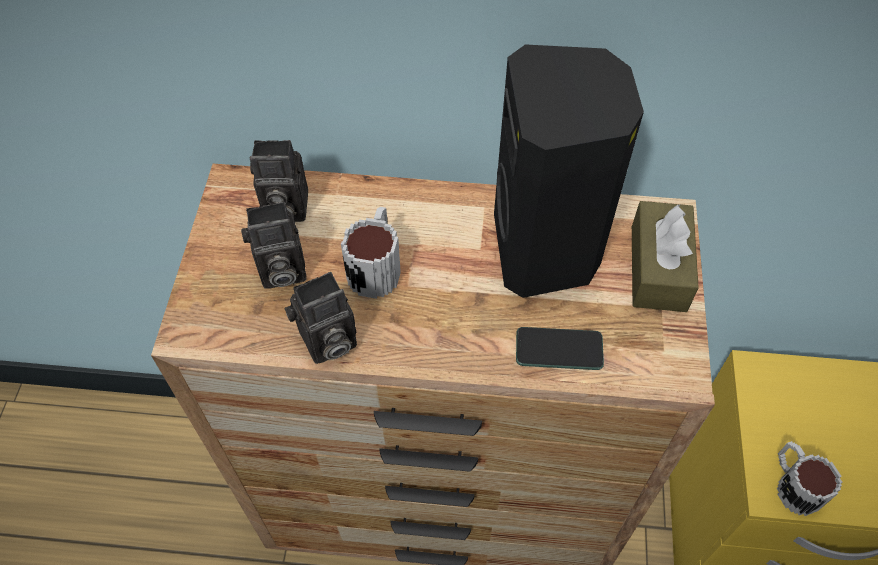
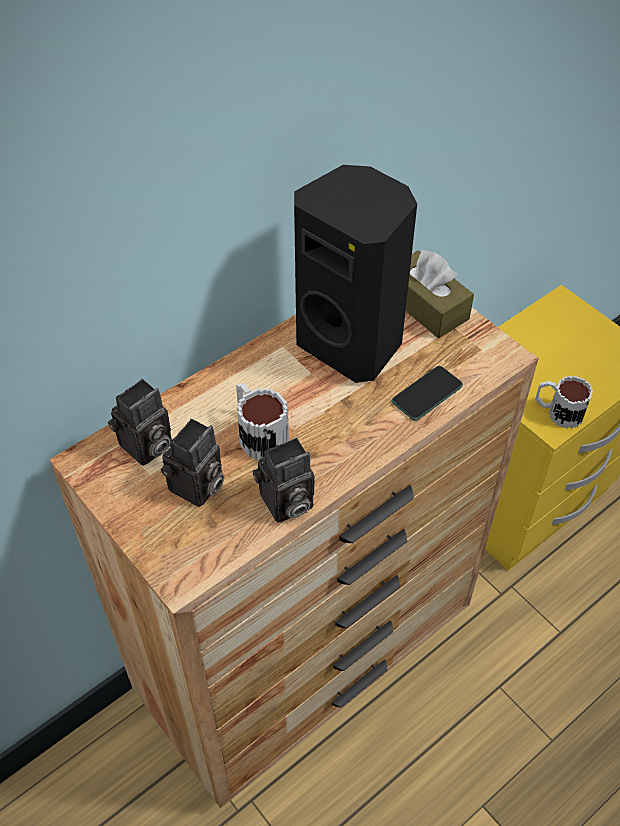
camera: 45 degrees left, 5 degrees down
camera [284,272,357,364] -> camera turned 45 degrees clockwise [252,438,314,523]

